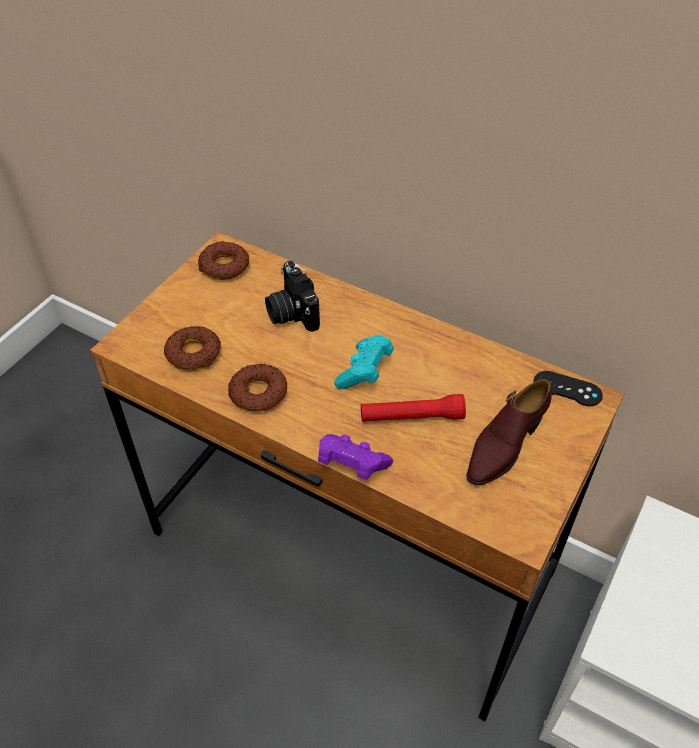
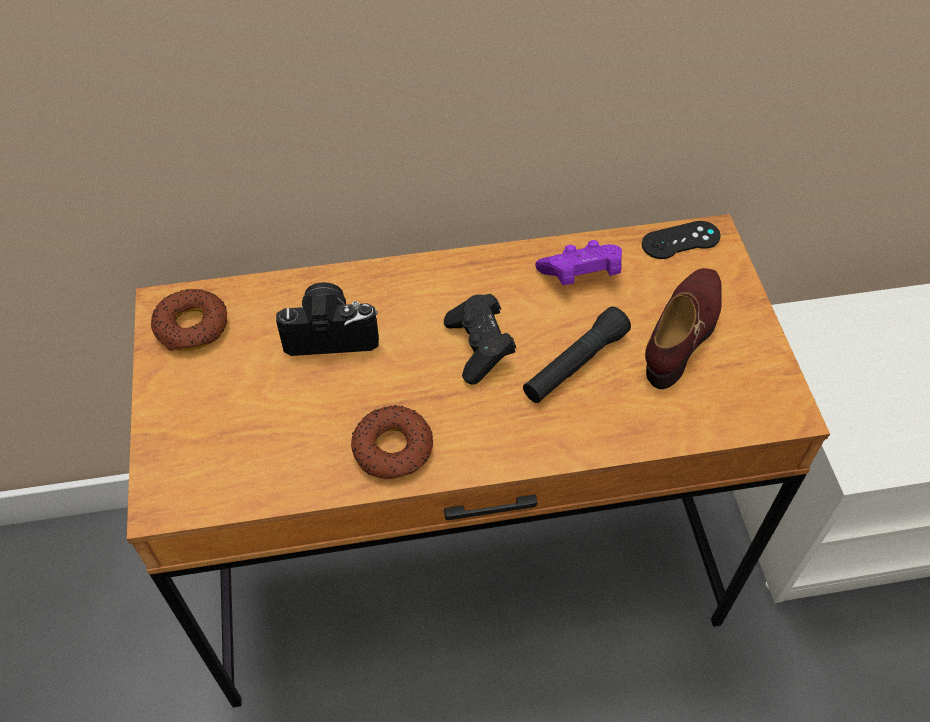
camera: 40 degrees left, 5 degrees up
donut [164,326,221,371] -> none
camera [265,261,320,332] -> camera turned 150 degrees clockwise [276,282,379,356]
purple game controller [318,434,393,480] -> purple game controller moved to [535,240,622,285]
turquoise game controller [334,335,394,389] -> black game controller [444,294,516,385]
red flashlight [361,394,466,422] -> black flashlight [523,306,631,403]
brown shoe [467,379,552,485] -> brown shoe turned 150 degrees counterclockwise [645,268,722,389]

